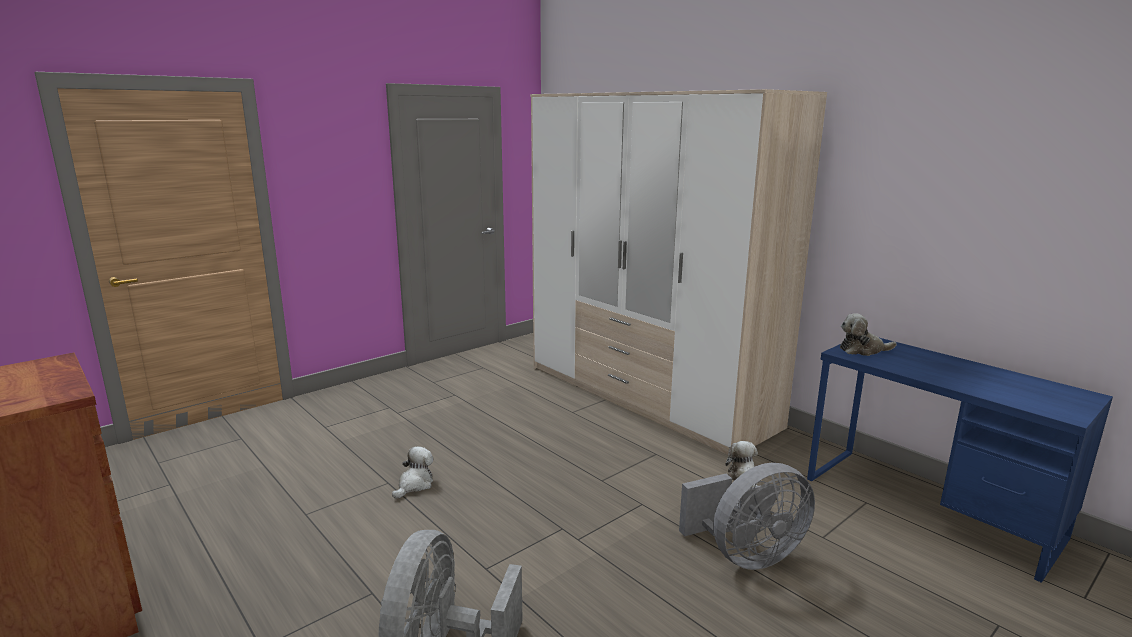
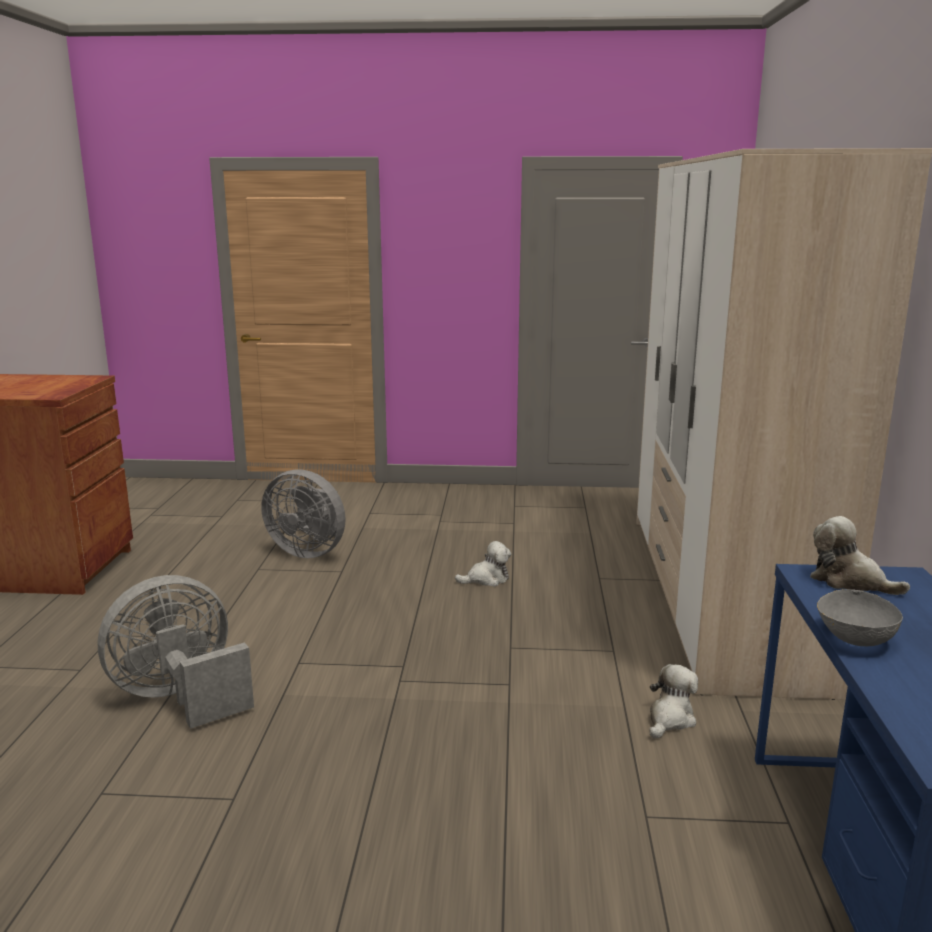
camera: 45 degrees right, 0 degrees up
plush toy [392,446,433,499] -> plush toy moved to [455,541,511,587]
grey fan [679,463,815,570] -> grey fan moved to [261,469,346,558]
none -> grey bowl [817,589,903,646]

